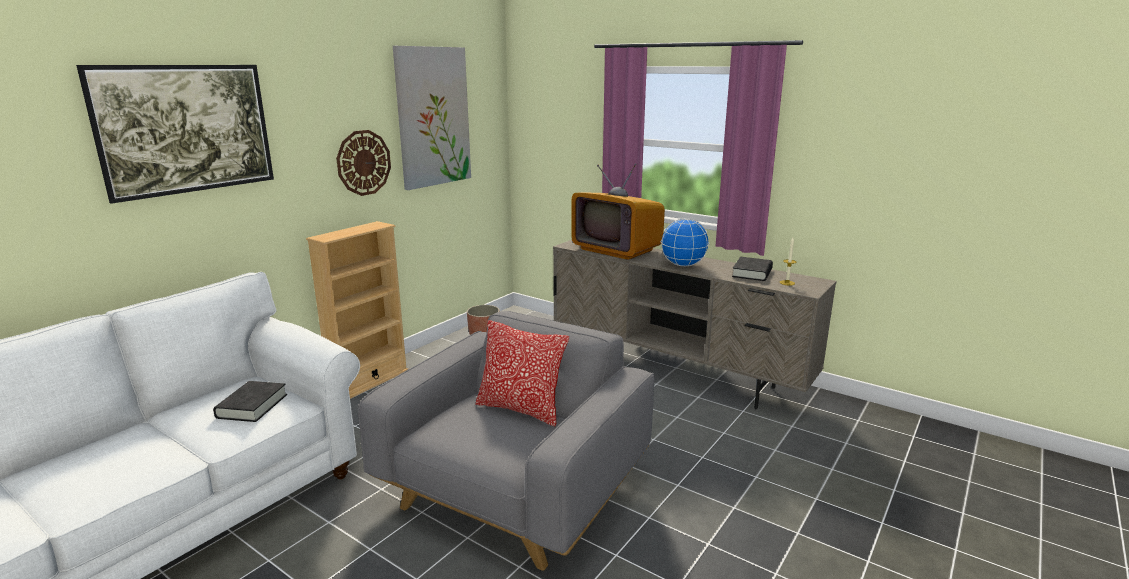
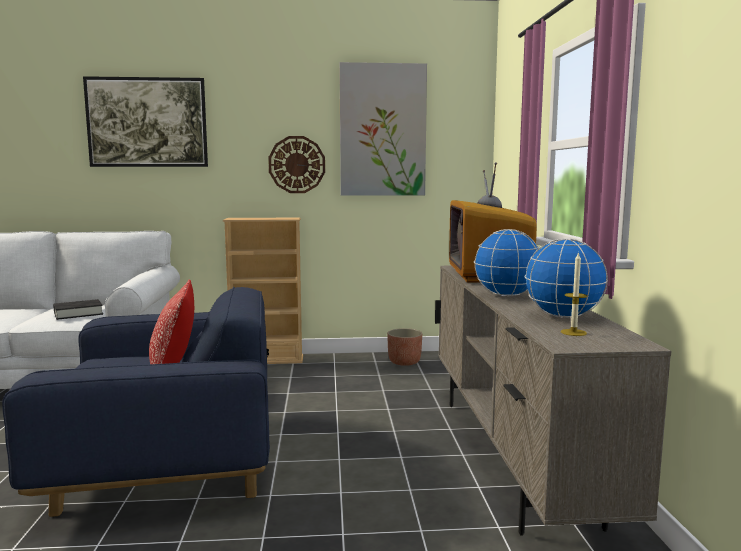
camera: 50 degrees right, 10 degrees down
grey armchair [358,311,654,571] -> blue armchair [2,287,270,517]
black book [732,257,773,281] -> globe [525,239,608,318]

